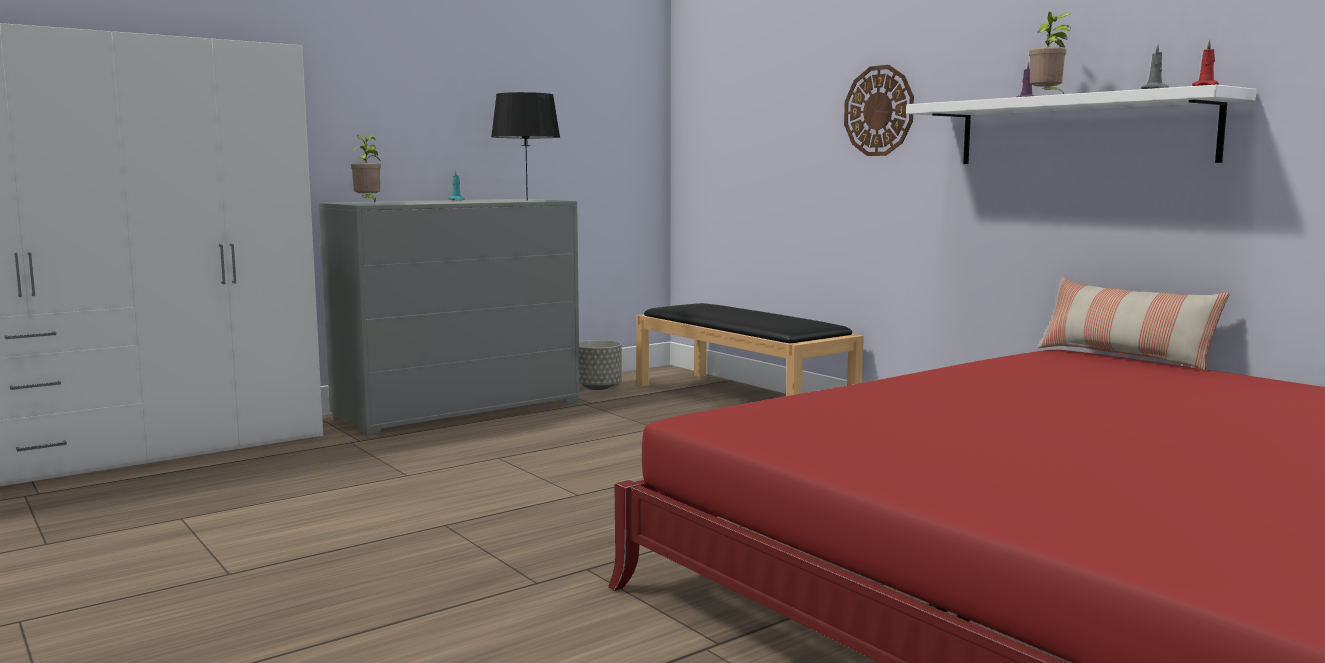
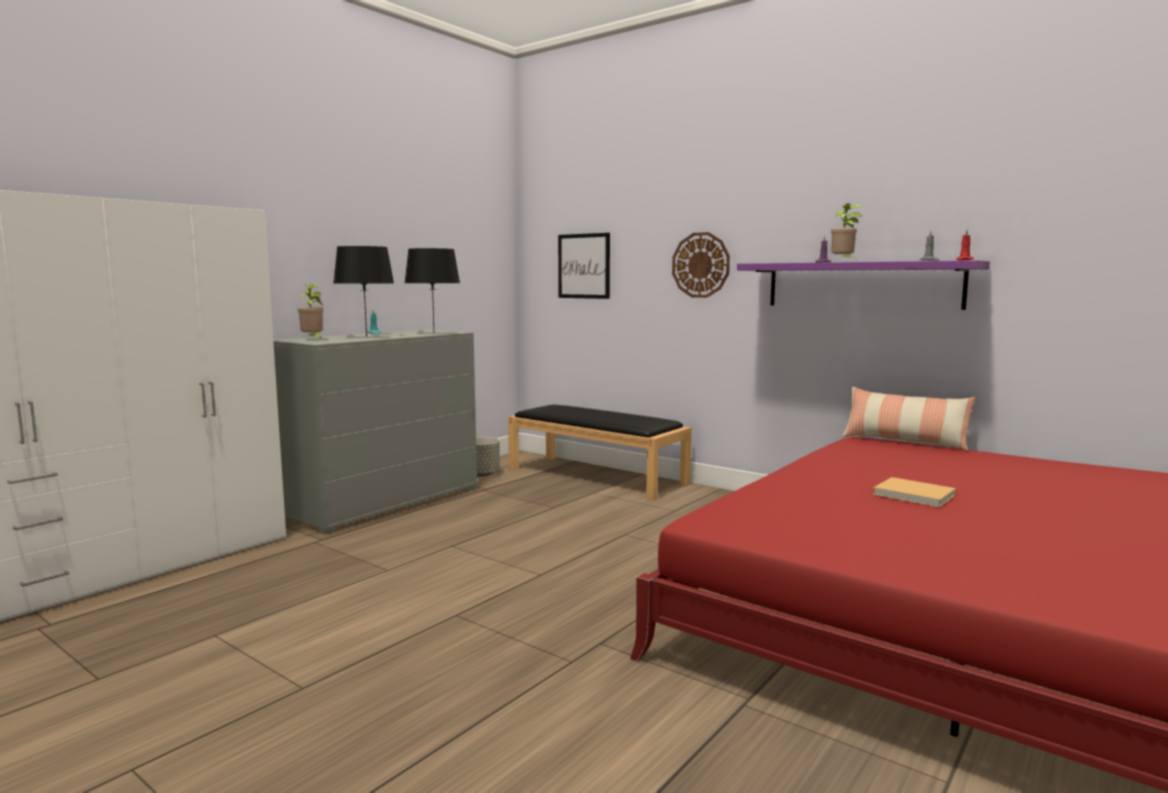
camera: 15 degrees left, 0 degrees up
white shelf [906,85,1256,164] -> purple shelf [737,260,990,310]
none -> black table lamp [334,246,394,337]
none -> picture [558,233,610,299]
none -> beige book [873,477,956,508]

